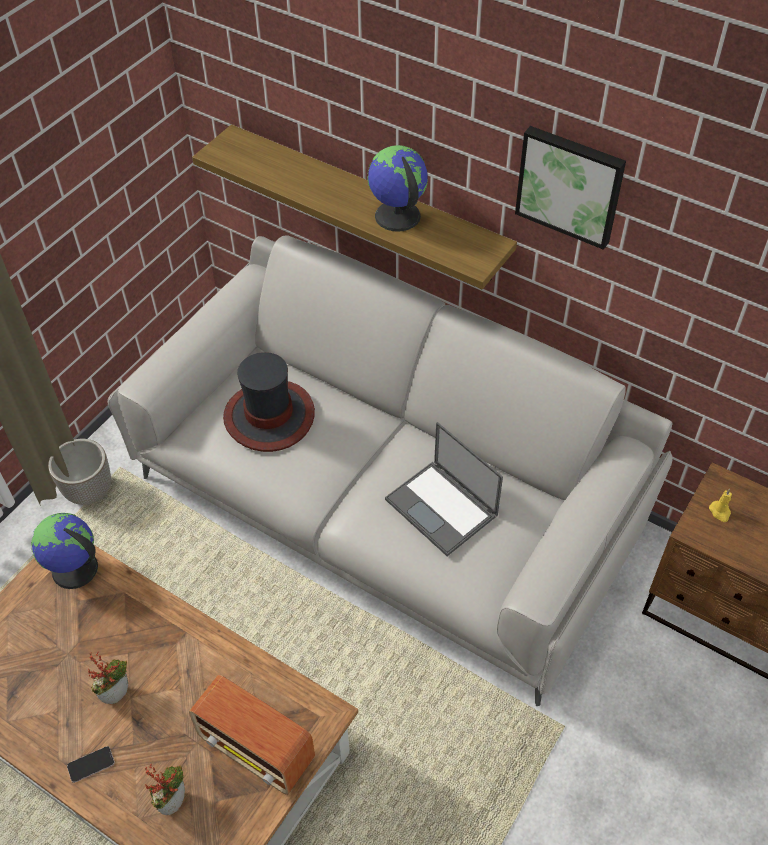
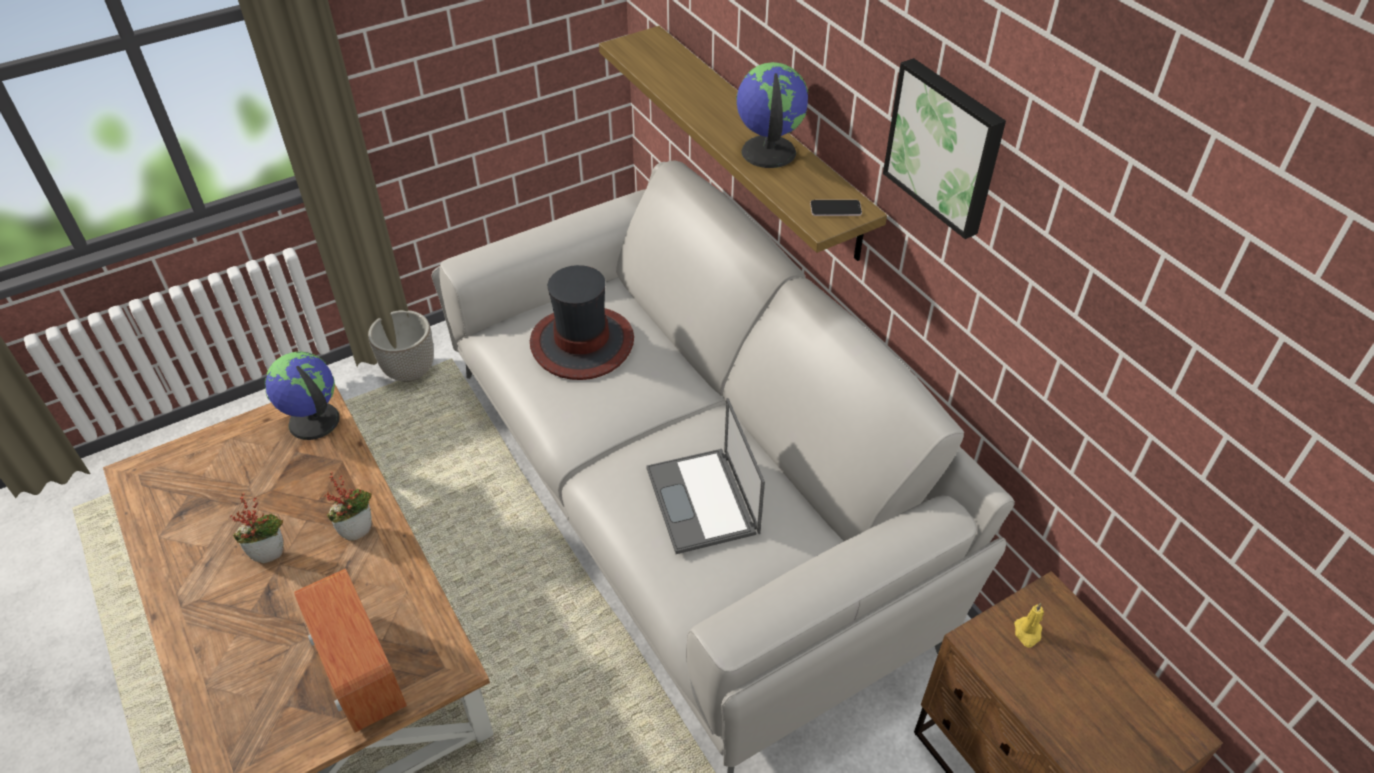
camera: 25 degrees right, 5 degrees down
phone [67,746,115,783] -> phone moved to [810,200,862,216]
potted plant [145,764,185,815] -> potted plant moved to [324,472,372,541]

